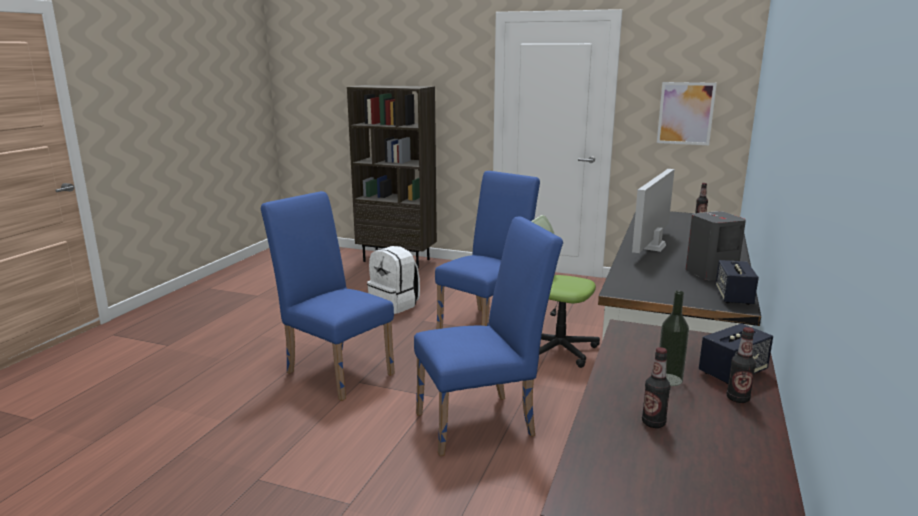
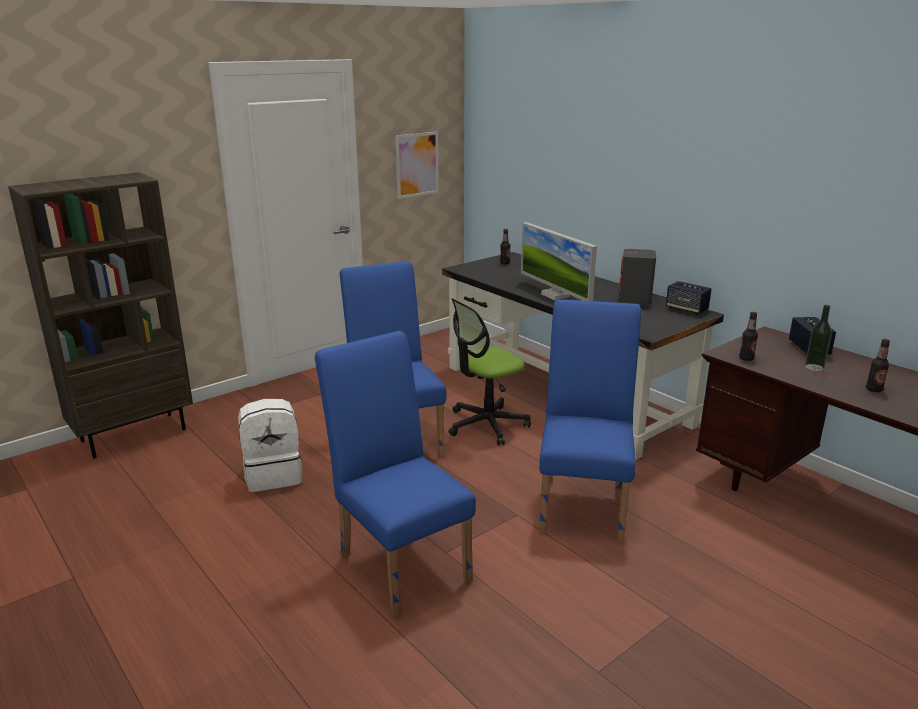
camera: 60 degrees left, 5 degrees up
blue chair [261,191,395,401] -> blue chair turned 75 degrees clockwise [315,331,476,618]
bottle [727,327,756,403] -> bottle moved to [739,312,758,361]

